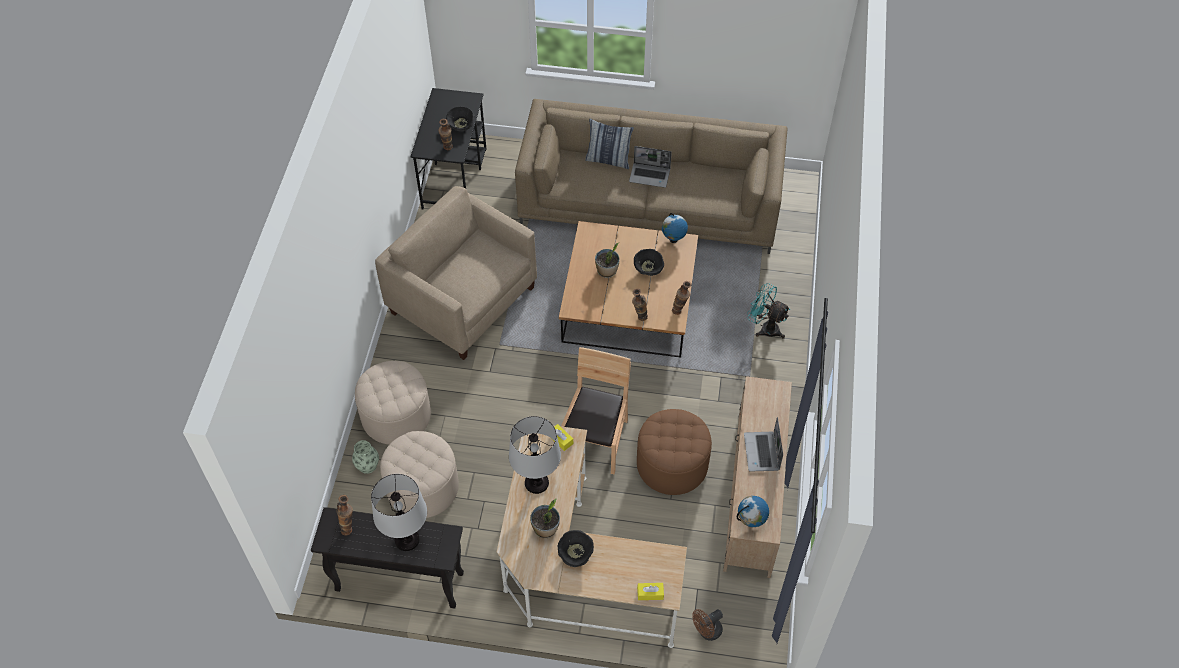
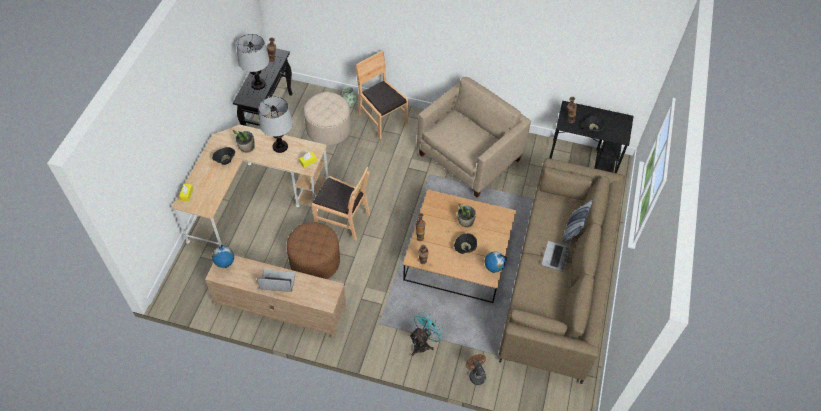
camera: 95 degrees right, 0 degrees up
beige ottoman [355,361,431,444] -> brown chair [355,51,409,139]
brown fan [692,609,723,641] -> brown fan moved to [466,354,486,385]

